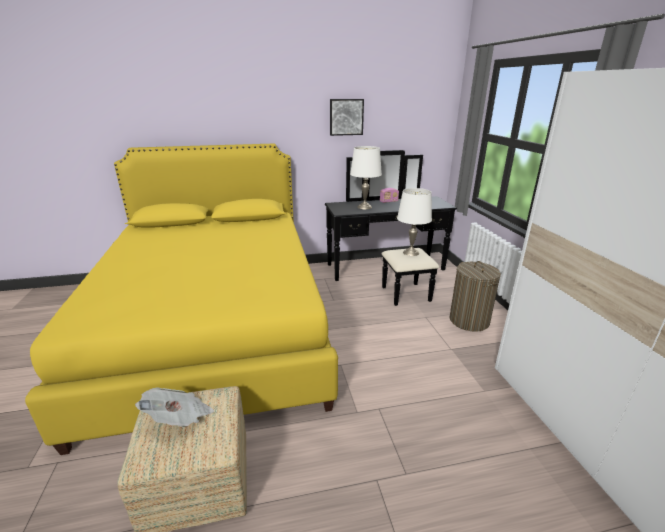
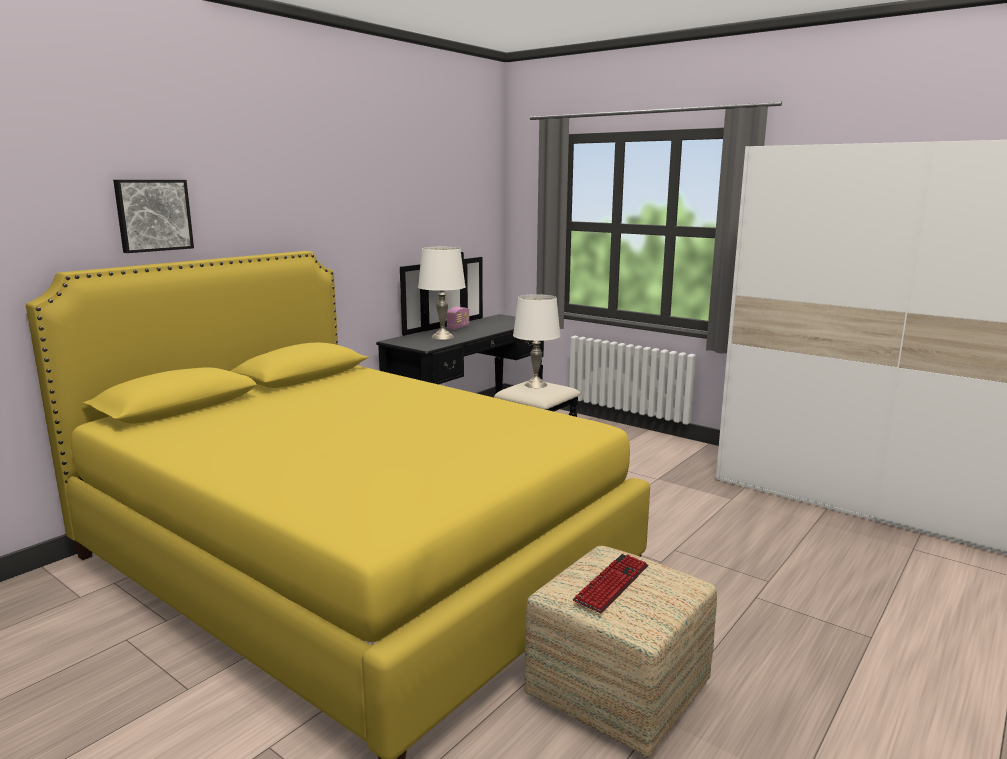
camera: 40 degrees left, 10 degrees down
newspaper [135,388,214,427] -> keyboard [573,554,648,614]
picture [330,99,364,136] -> picture moved to [113,180,194,253]
laundry basket [449,261,501,332] -> none

